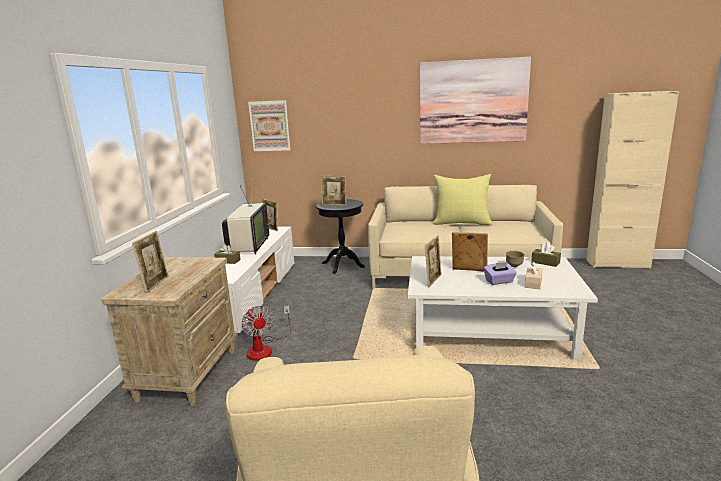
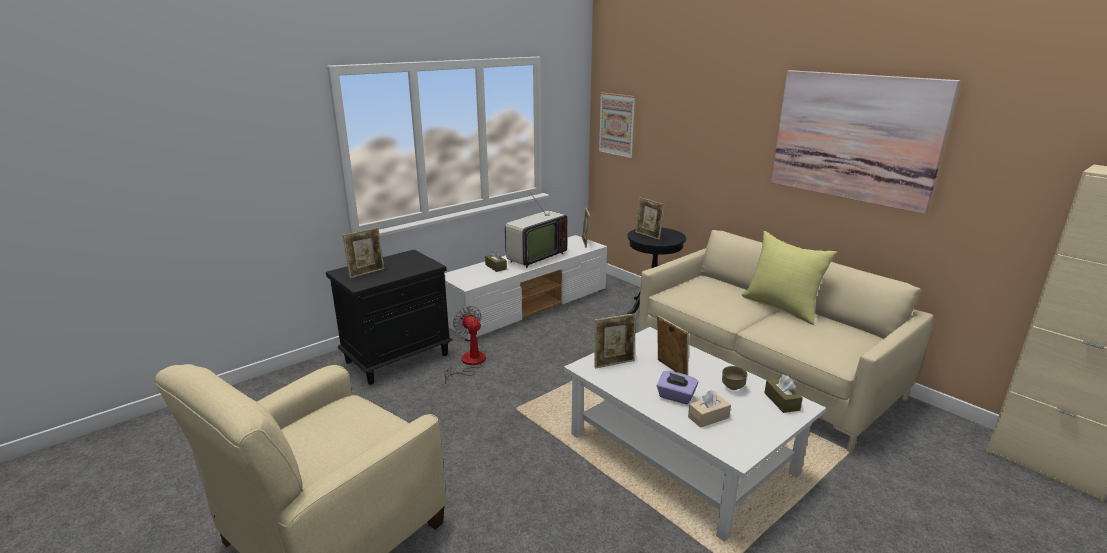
camera: 40 degrees right, 5 degrees up
beige nightstand [101,257,238,406] -> black nightstand [326,250,453,385]
fan [241,305,291,361] -> fan turned 135 degrees clockwise [443,306,486,384]

